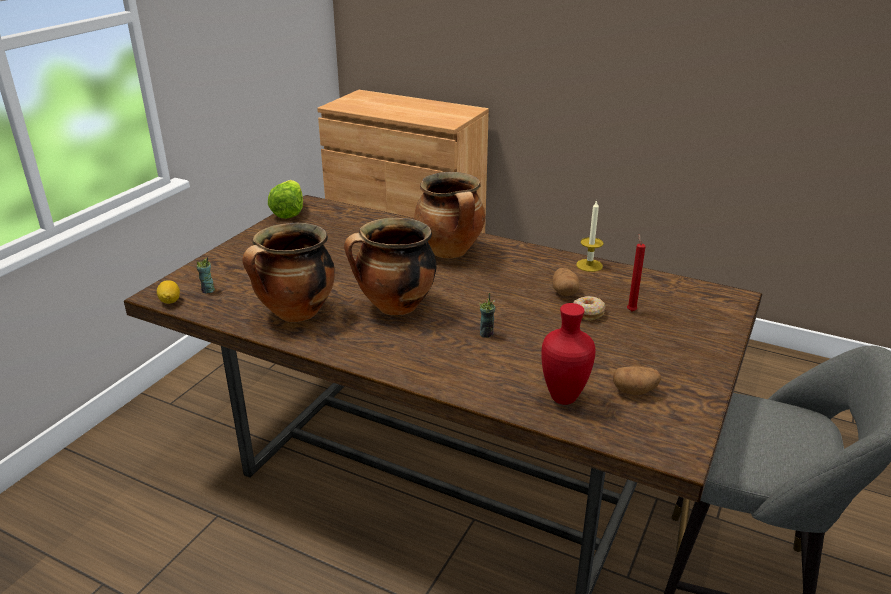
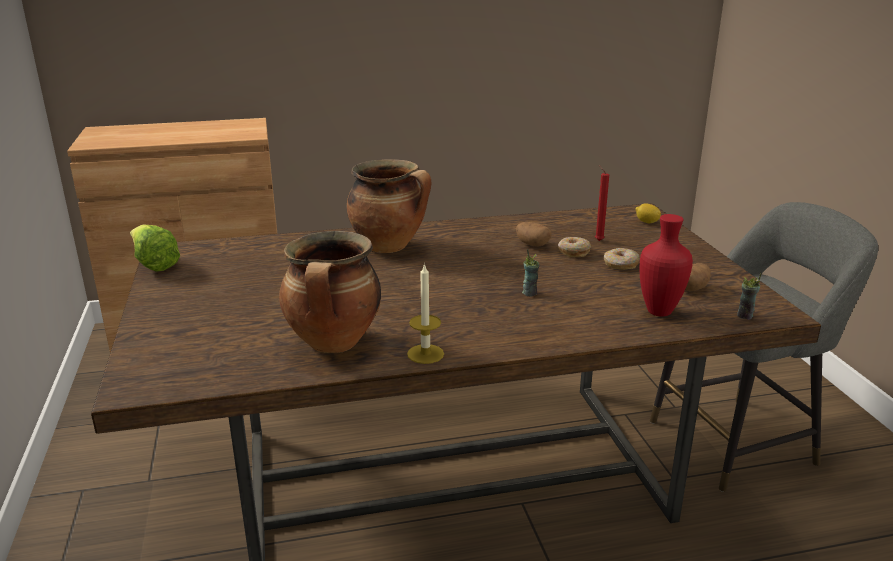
camera: 40 degrees left, 5 degrees down
lemon [157,280,180,304] -> lemon moved to [635,203,661,223]
cup [197,257,215,293] -> cup moved to [737,272,762,320]
cooking pot [344,218,437,315] -> none
candle [576,200,603,272] -> candle moved to [407,263,444,364]
none -> donut [604,248,640,270]

